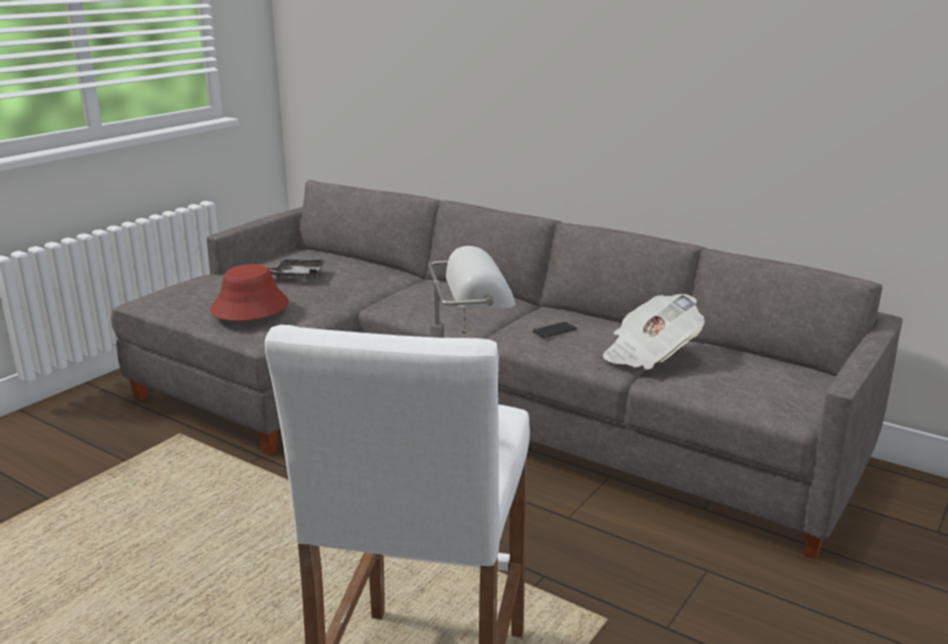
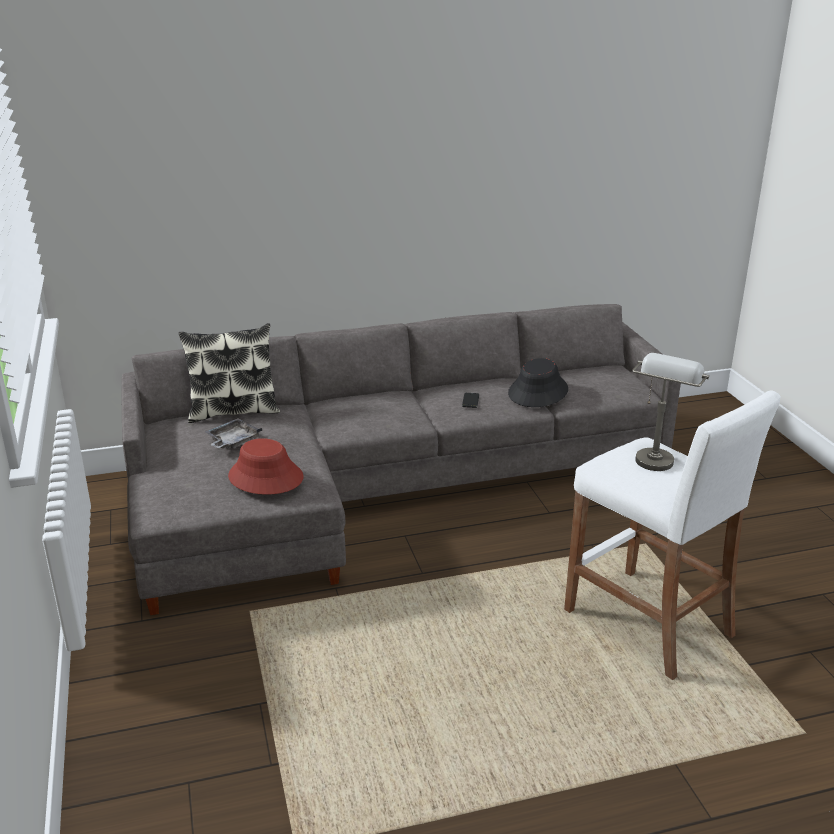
camera: 50 degrees left, 5 degrees up
newspaper [603,294,705,369] -> black hat [508,358,568,407]
none -> pillow [178,323,280,423]

